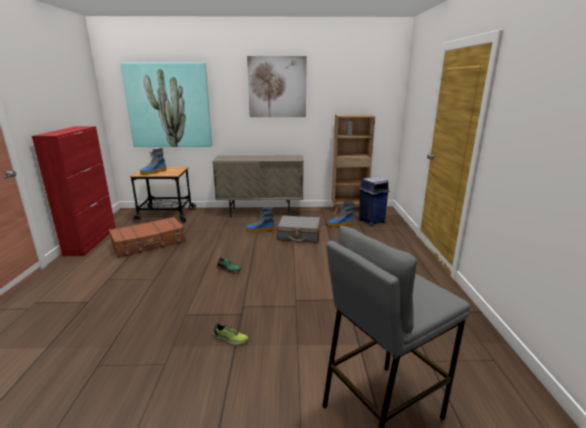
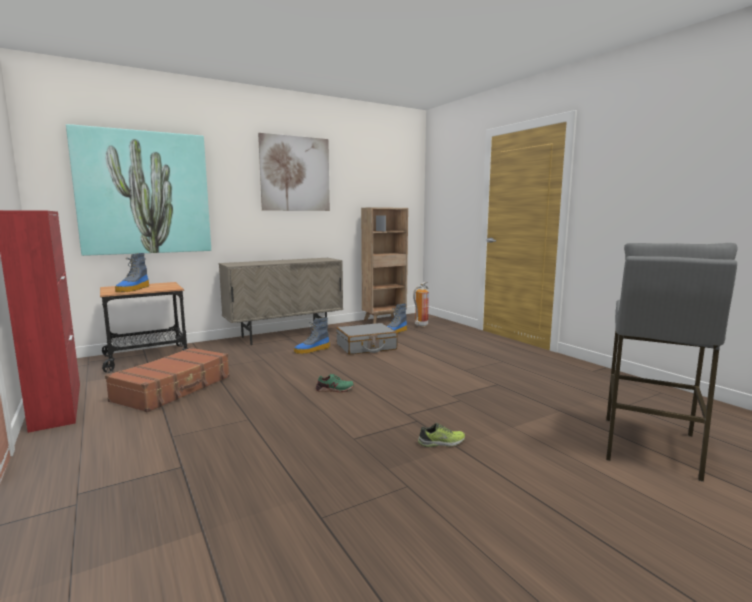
camera: 30 degrees left, 10 degrees down
blue trash can [359,176,390,226] -> fire extinguisher [413,282,429,327]

